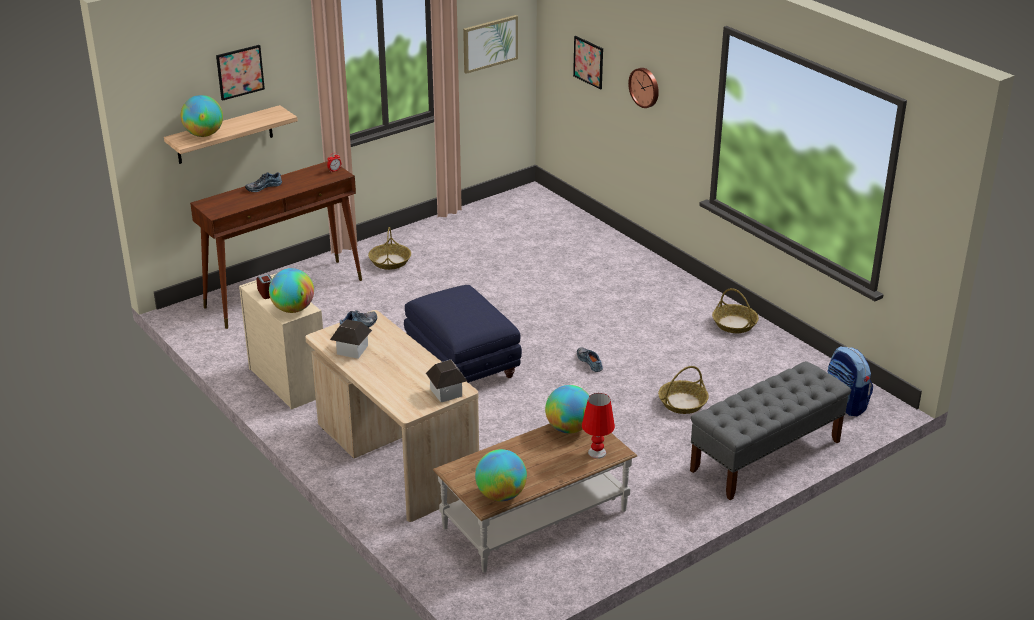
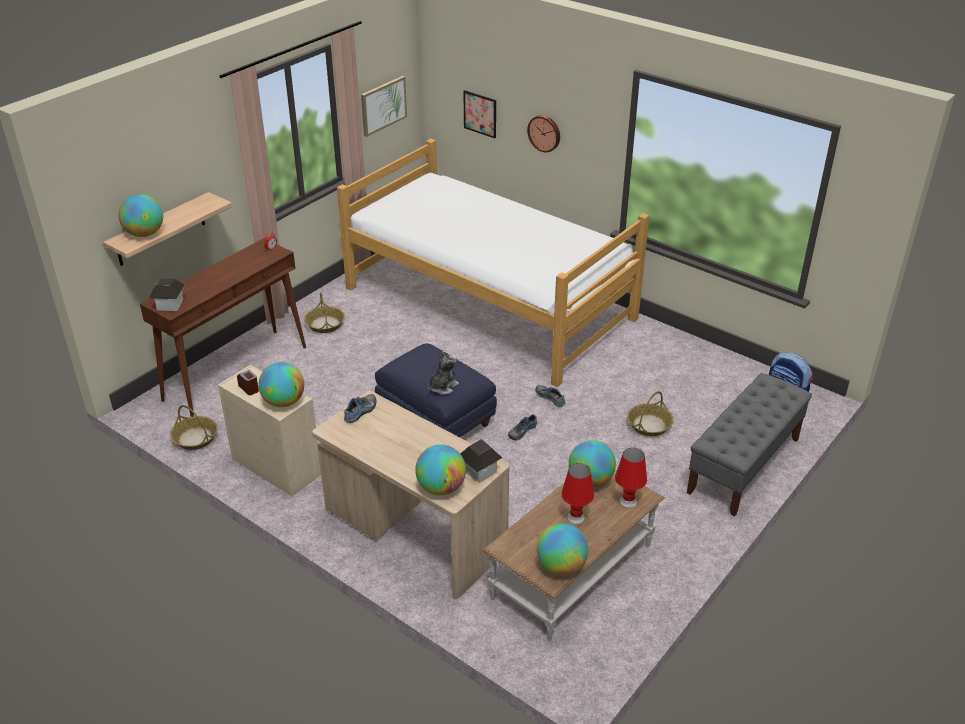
camera: 15 degrees left, 5 degrees up
picture [216,45,265,101] -> none
shoe [245,172,282,192] -> shoe moved to [508,414,537,440]
toy house [330,319,372,359] -> toy house moved to [149,278,185,311]
basket [712,288,759,333] -> basket moved to [170,405,218,450]
none -> bed [337,138,650,387]
none -> globe [415,445,466,495]
none -> plush toy [428,351,459,395]
none -> red table lamp [561,463,594,525]

